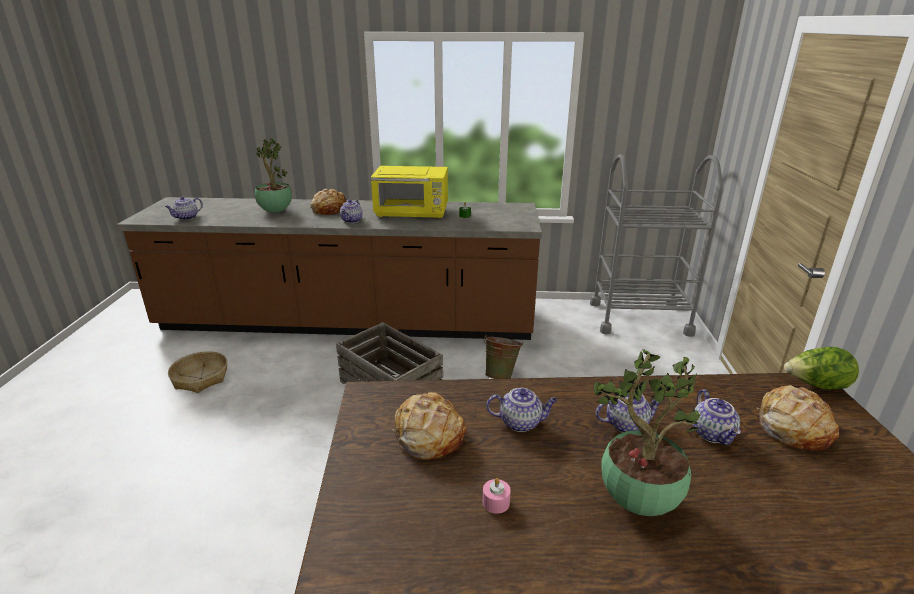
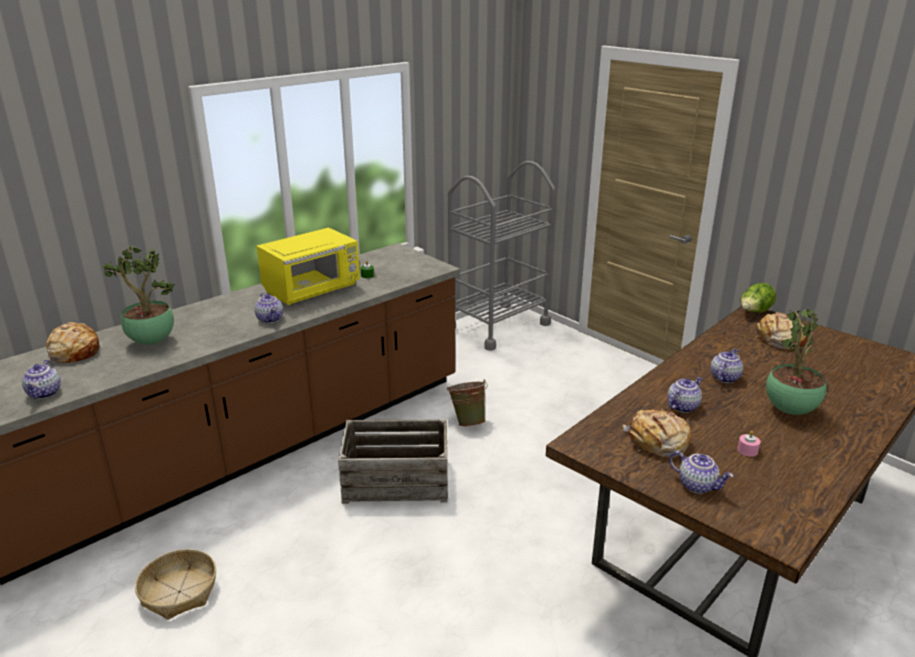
camera: 45 degrees left, 0 degrees up
bread [311,189,347,215] -> bread moved to [46,322,100,363]
teapot [692,389,741,445] -> teapot moved to [669,451,733,494]

